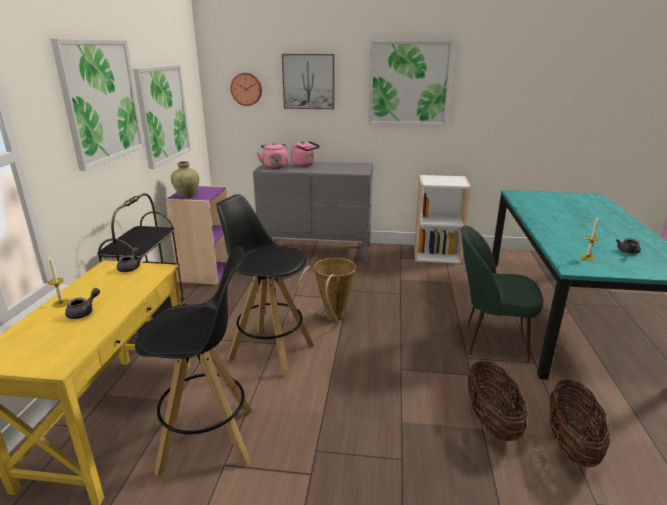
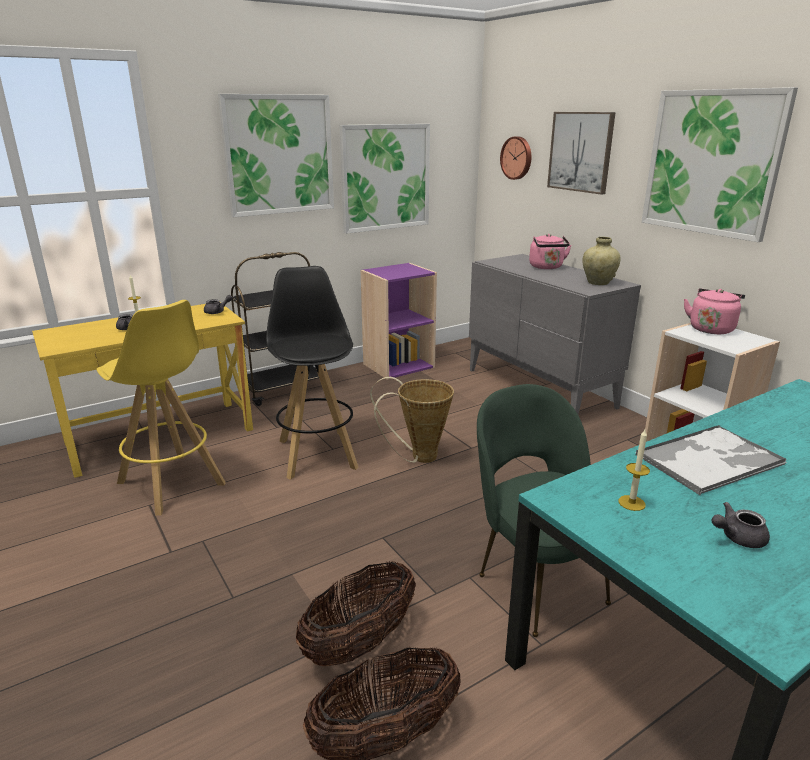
camera: 50 degrees right, 0 degrees up
black stool [135,246,253,476] -> yellow stool [96,300,226,516]
beige vase [171,161,199,198] -> beige vase moved to [582,237,621,285]
pink kettle [257,143,287,169] -> pink kettle moved to [684,288,745,334]
none -> tray [635,425,787,495]

